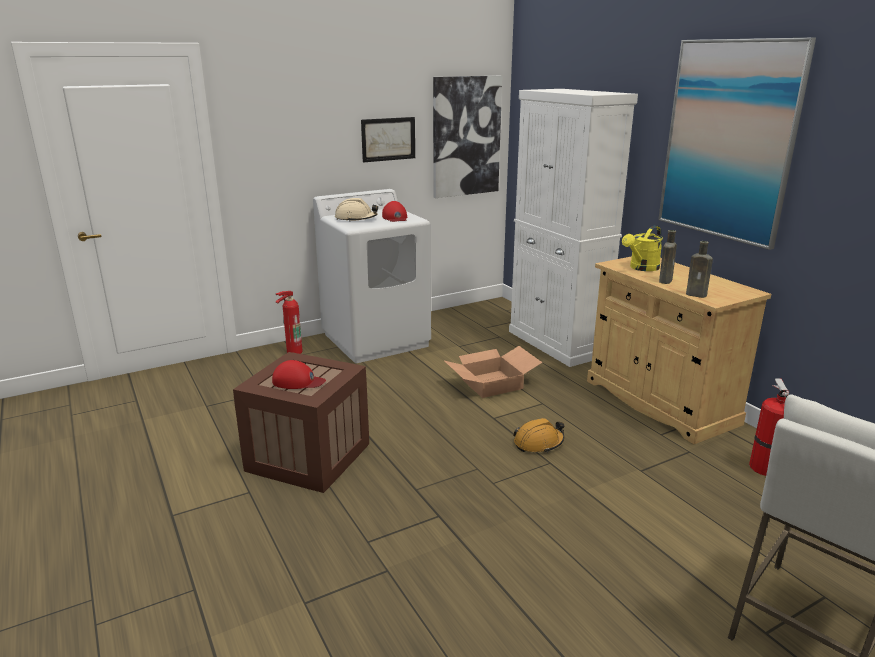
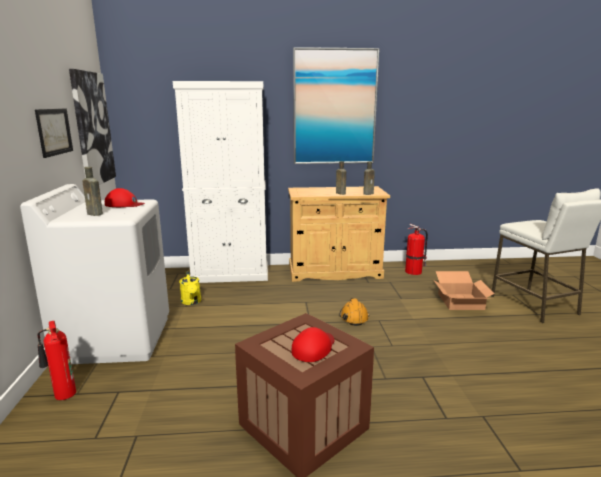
camera: 65 degrees left, 5 degrees down
beige hard hat [335,198,378,222] -> brown bottle [83,167,103,216]
cardboard box [443,346,542,398] -> cardboard box moved to [434,271,494,310]
yellow watering can [622,226,663,271] -> yellow watering can moved to [179,271,202,305]

